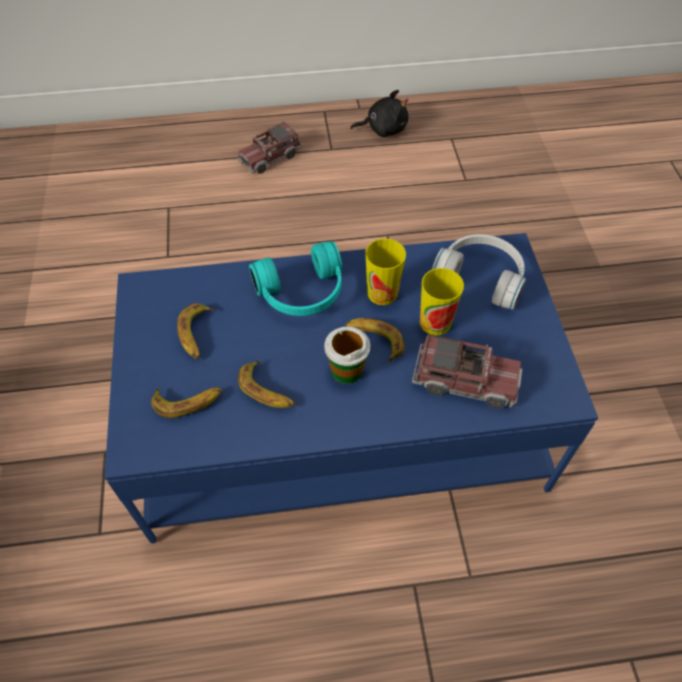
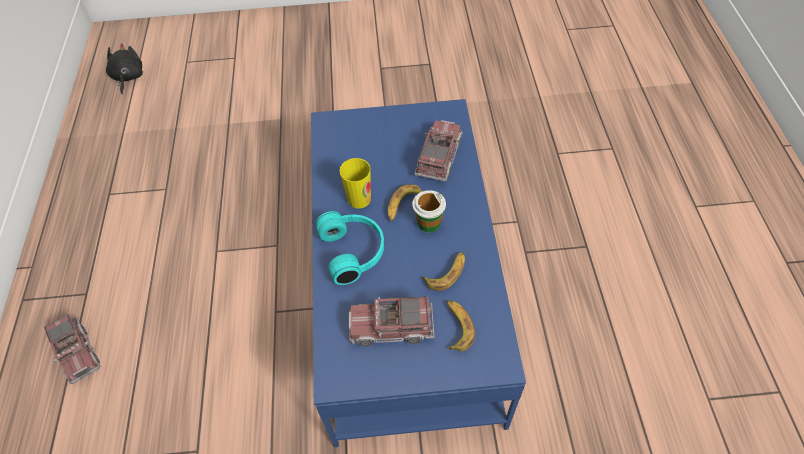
camera: 85 degrees left, 0 degrees up
banana [177,303,214,359] -> toy truck [349,297,435,346]
black plush toy [350,90,408,137] -> black plush toy moved to [106,43,143,95]
cup [420,268,464,335] -> none
white headphones [432,234,526,310] -> none

